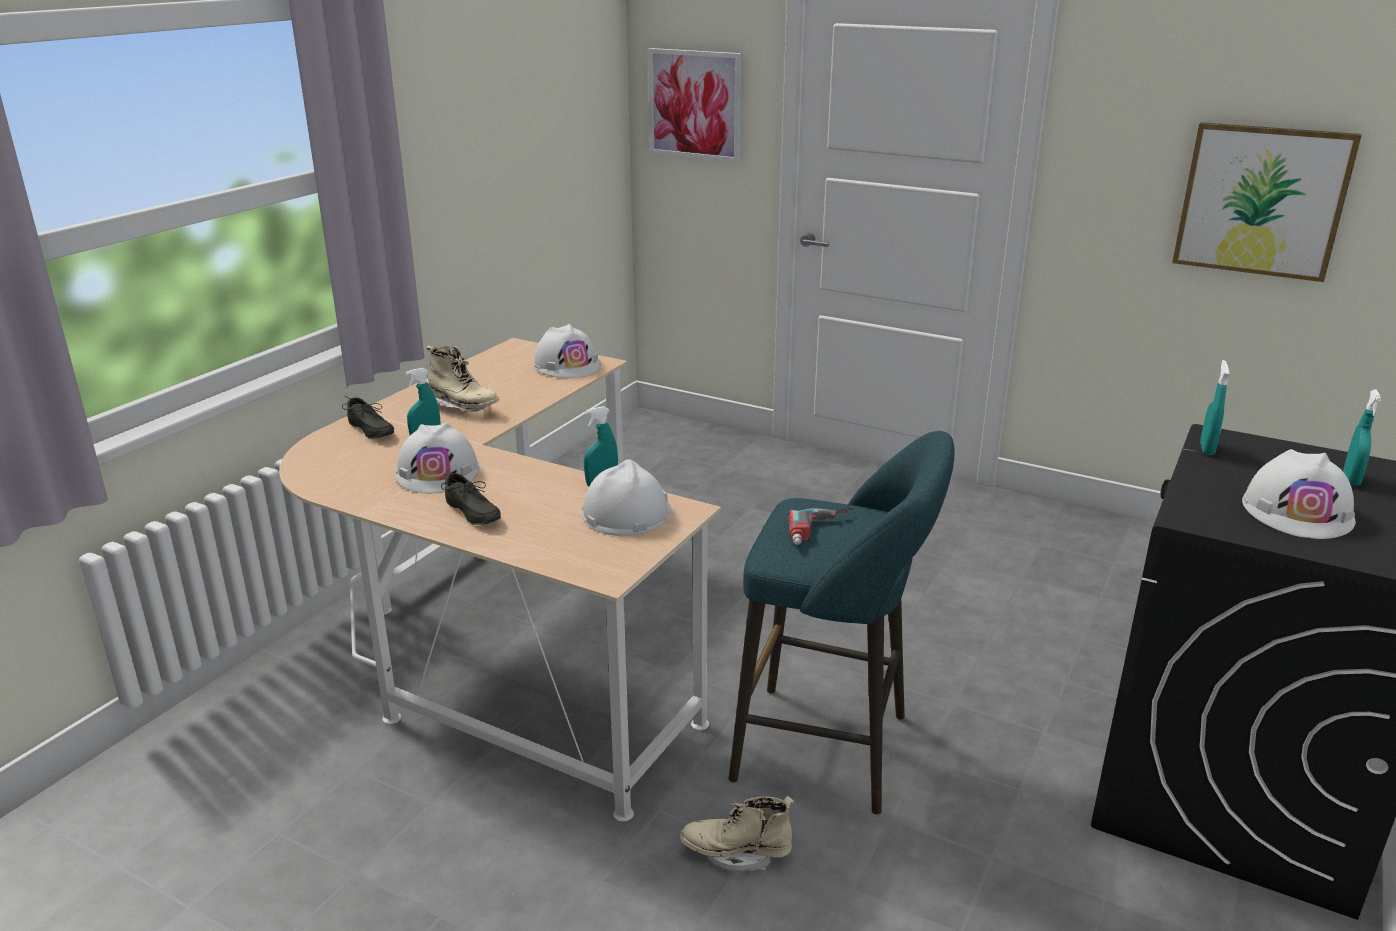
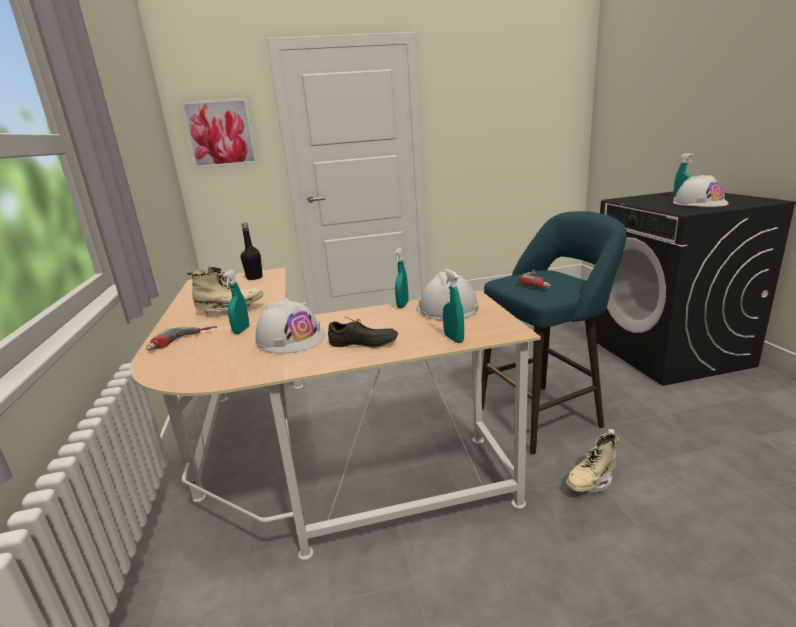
camera: 40 degrees left, 5 degrees down
grey shoe [342,396,394,438] -> power drill [146,326,217,351]
white hard hat [534,324,601,378] -> black bottle [241,222,263,280]
picture [1172,122,1362,282] -> none
turquoise spray bottle [1200,360,1229,455] -> turquoise spray bottle moved to [443,269,464,343]

